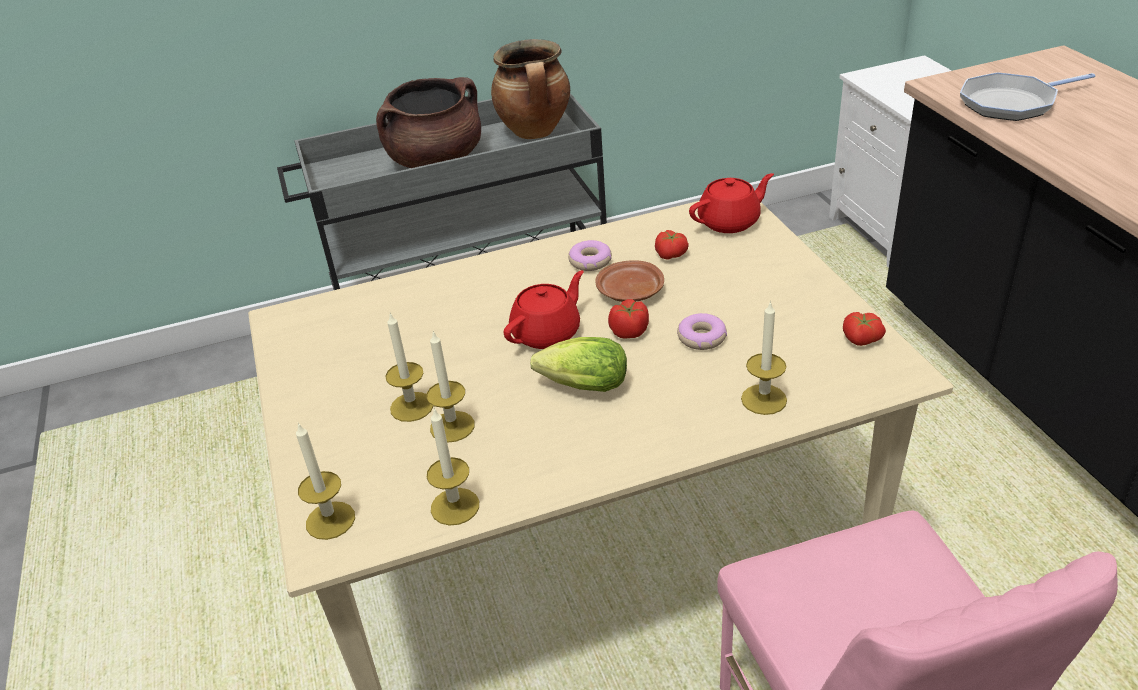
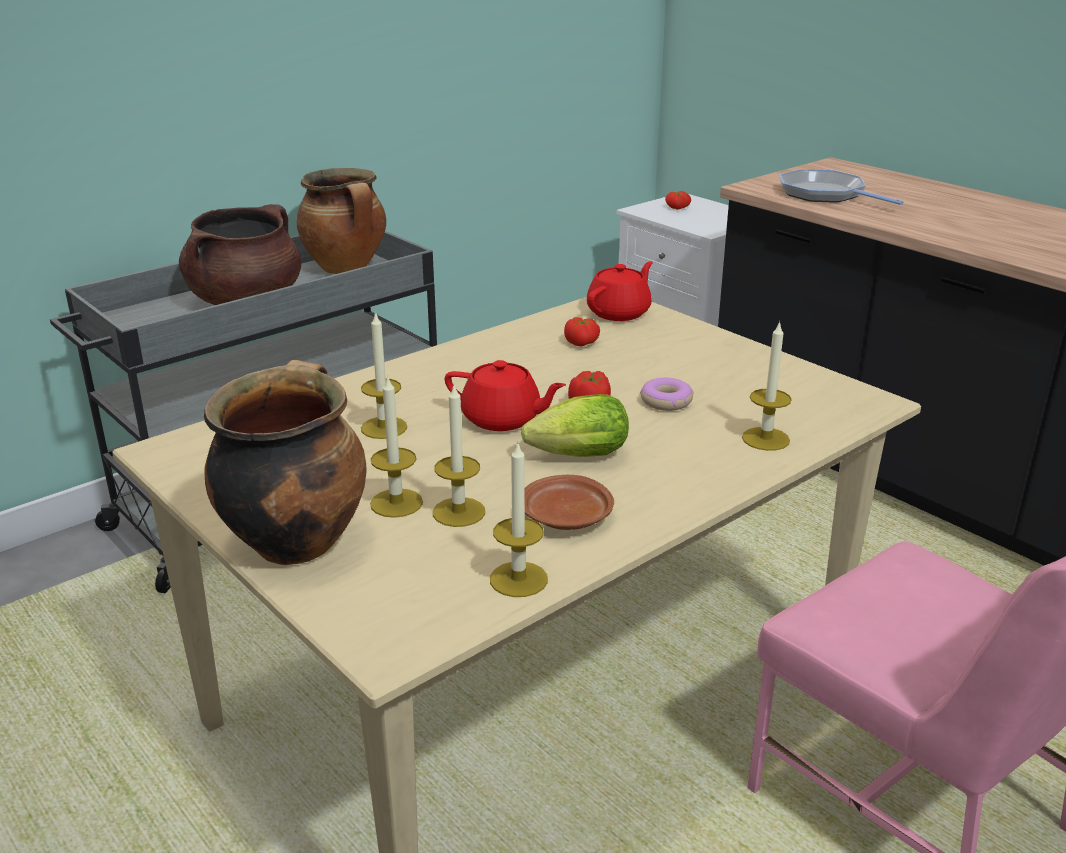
camera: 25 degrees left, 10 degrees down
candle [296,423,355,540] -> candle moved to [361,311,407,439]
red teapot [504,270,584,349] -> red teapot turned 90 degrees clockwise [445,360,566,431]
donut [568,240,612,271] -> none
brown plate [595,260,664,302] -> brown plate moved to [525,475,614,530]
tomato [843,312,886,346] -> tomato moved to [665,191,691,210]
frying pan [960,72,1095,121] -> frying pan turned 90 degrees clockwise [780,169,904,205]
none -> cooking pot [204,360,367,565]

